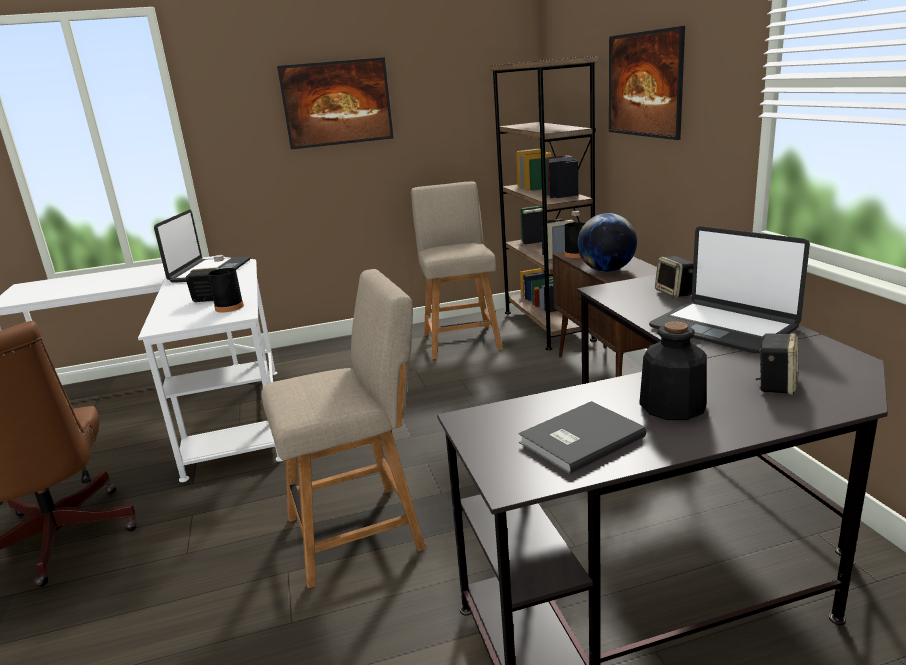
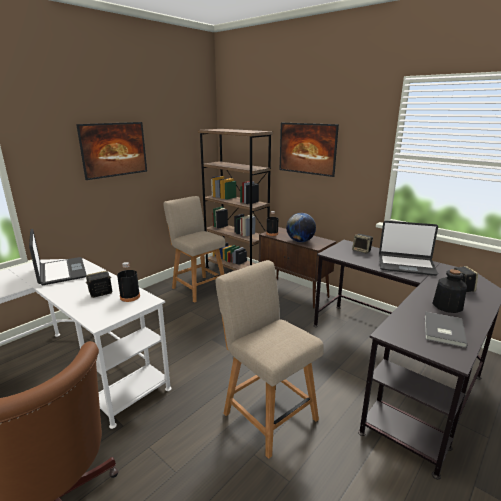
camera: 35 degrees left, 0 degrees up
beige chair [261,269,426,588] -> beige chair turned 75 degrees counterclockwise [215,260,324,459]

